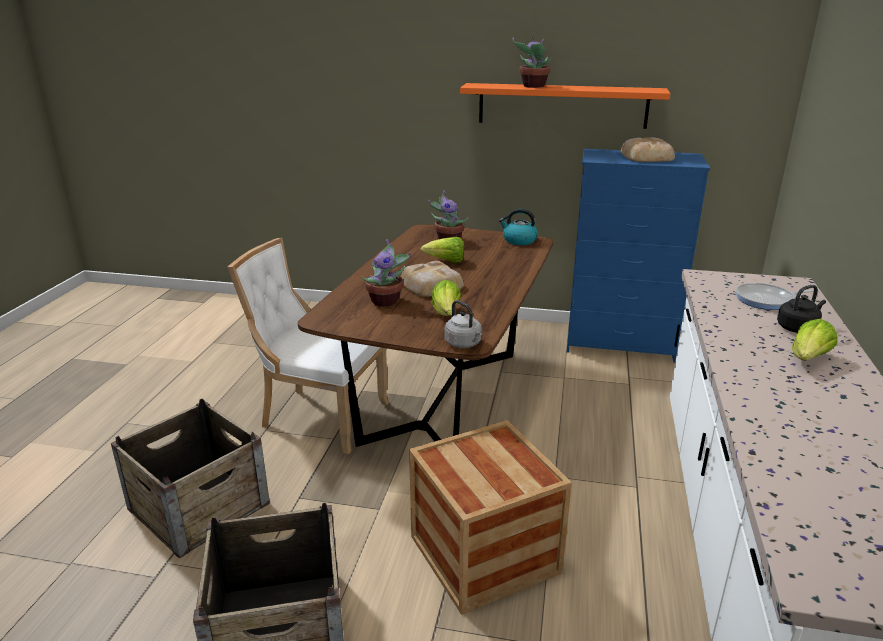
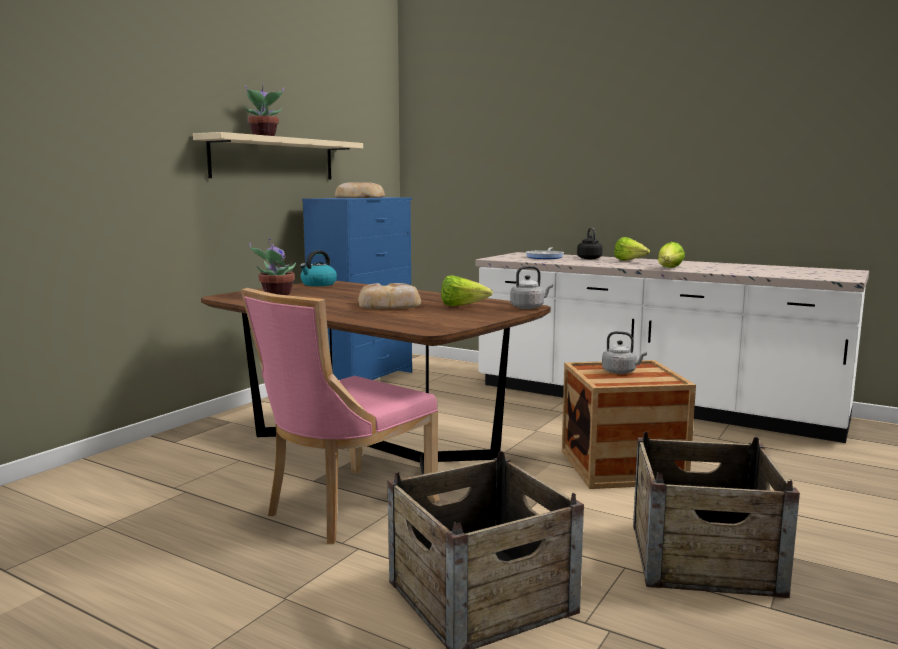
camera: 70 degrees left, 15 degrees down
white chair [228,238,389,454] -> pink chair [241,288,440,544]
potted plant [361,239,411,306] -> none
lettuce [421,237,464,263] -> lettuce moved to [658,242,685,268]
orange shelf [460,83,670,129] -> beige shelf [193,132,363,179]
none -> grey kettle [602,331,647,374]

